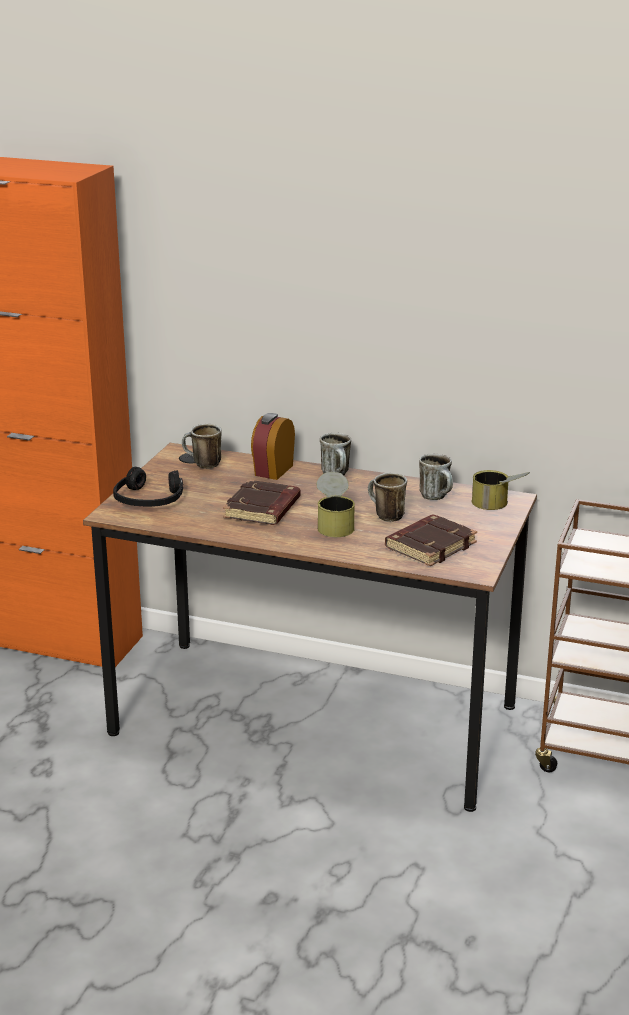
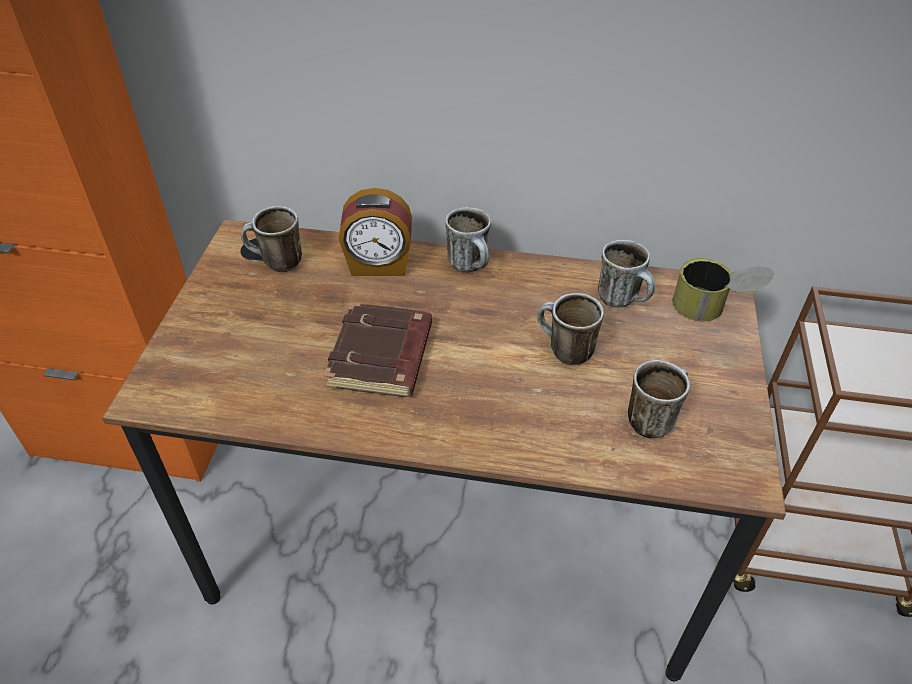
camera: 10 degrees left, 20 degrees up
black headphones [113,466,183,507] -> none
alarm clock [251,413,295,480] -> alarm clock turned 105 degrees counterclockwise [339,188,412,276]
can [316,472,355,537] -> none
brown book [385,514,477,567] -> mug [628,360,690,438]

